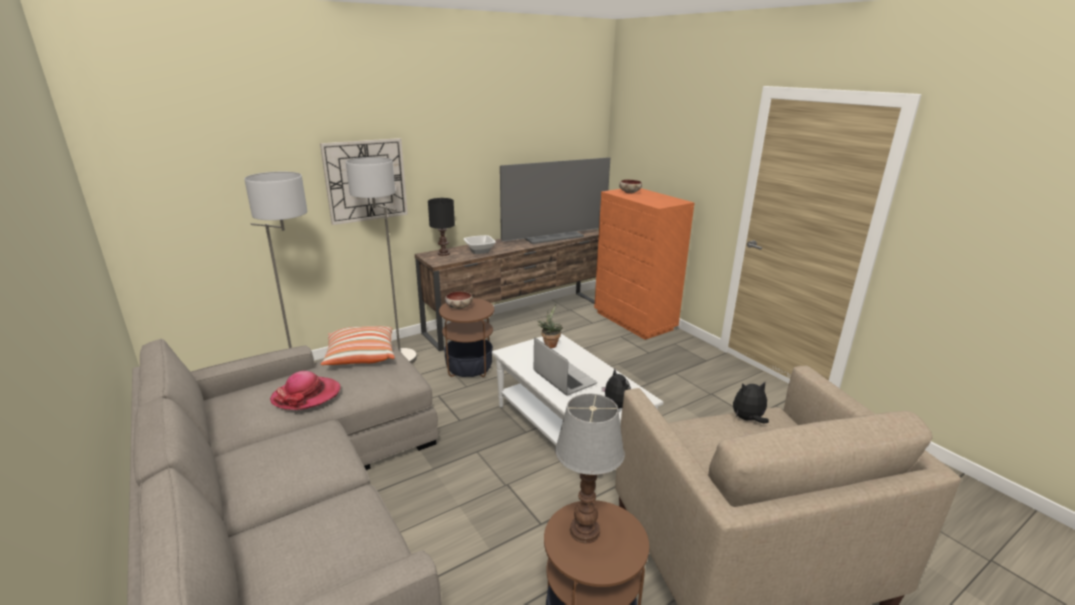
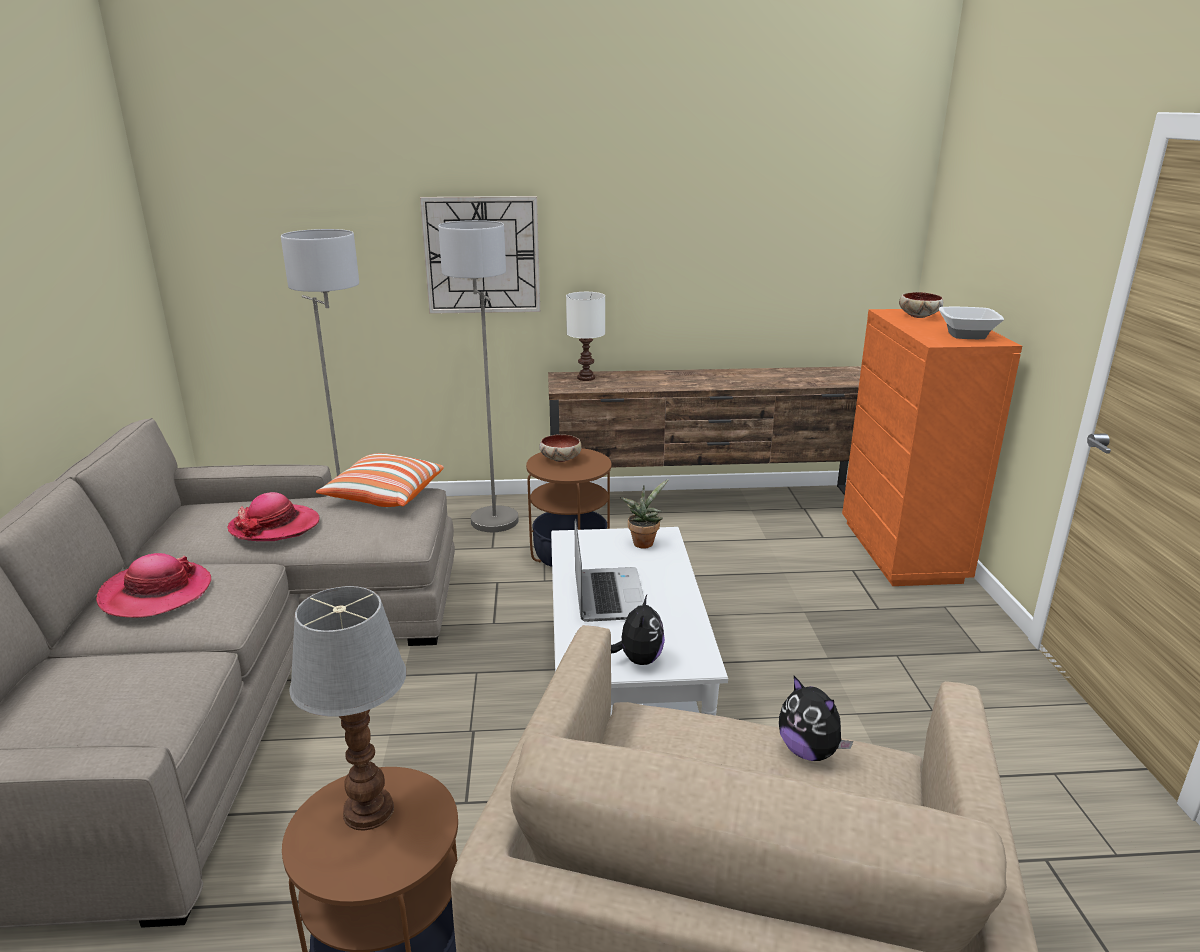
camera: 30 degrees right, 0 degrees up
black table lamp [428,198,455,256] -> white table lamp [566,292,605,381]
bowl [464,235,496,254] -> bowl moved to [939,307,1004,339]
television [500,157,610,244] -> none
plush toy [733,382,769,424] -> plush toy turned 150 degrees counterclockwise [779,676,853,761]
none -> hat [96,553,211,618]

